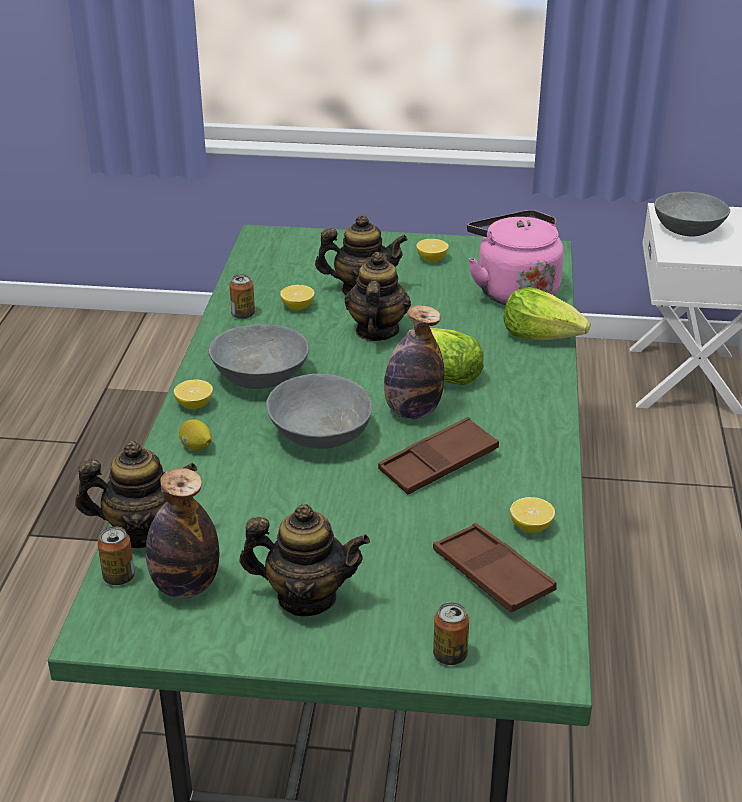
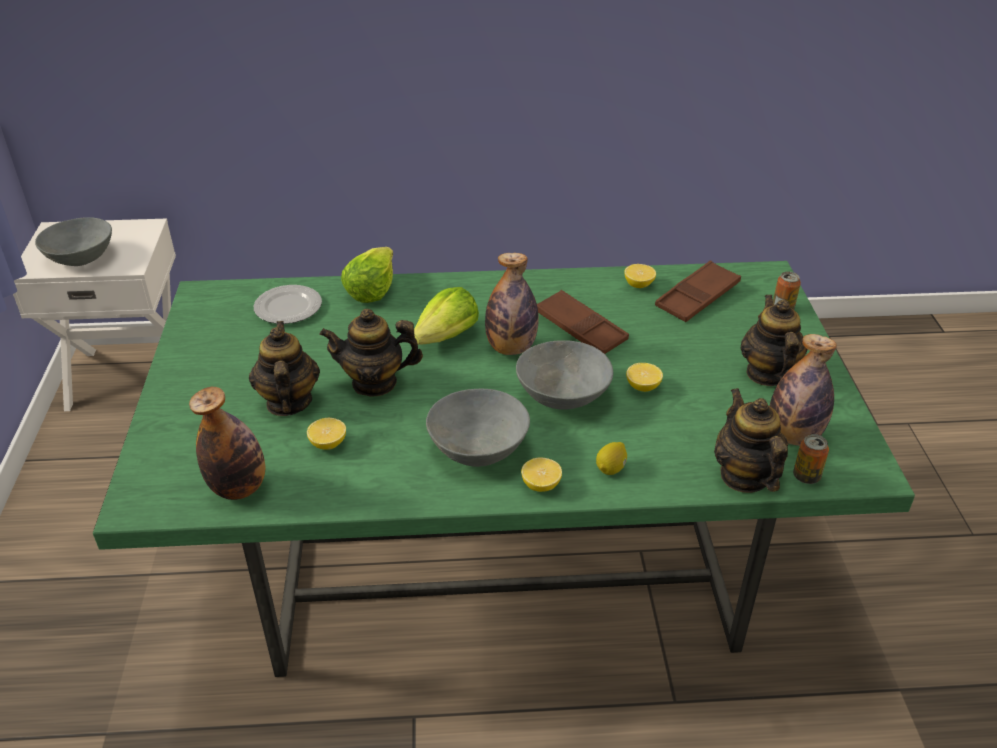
camera: 100 degrees left, 5 degrees up
can [230,274,255,319] -> none
lemon [416,239,449,262] -> lemon moved to [626,363,663,392]
pink kettle [467,210,564,305] -> plate [253,285,322,324]
none -> bottle [189,387,265,500]

